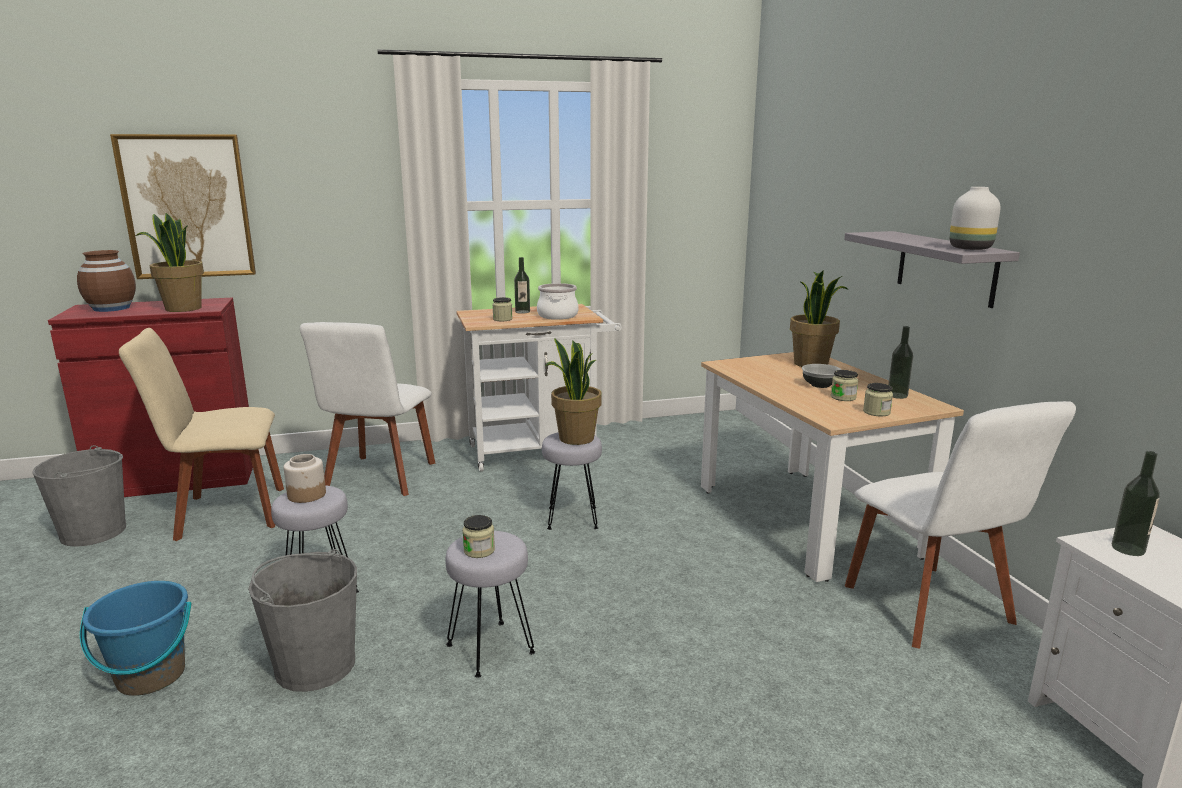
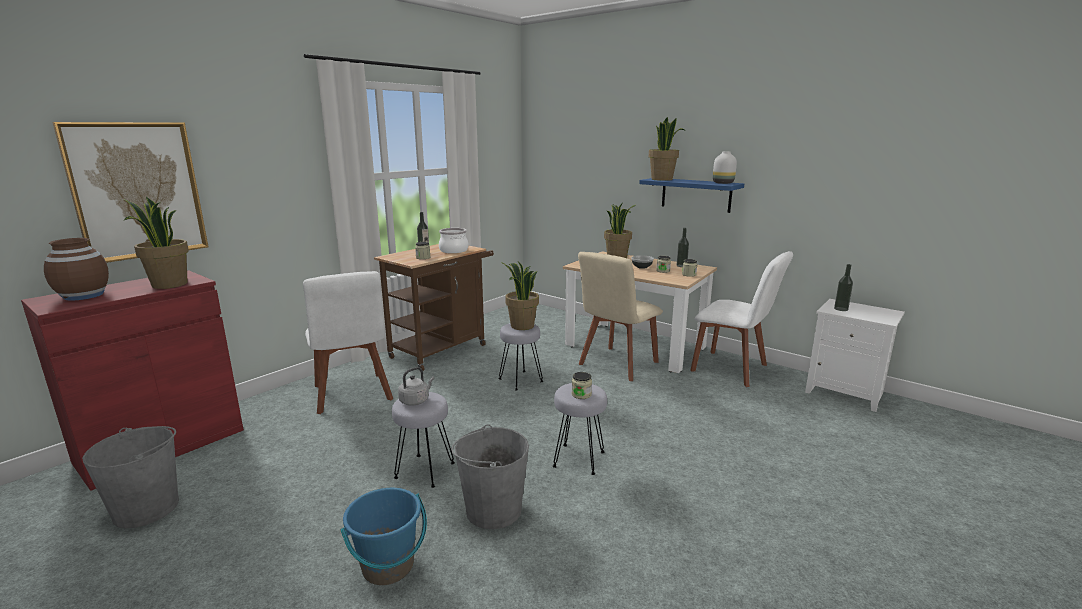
camera: 35 degrees left, 0 degrees up
beige chair [119,328,284,541] -> beige chair moved to [578,252,663,381]
jar [284,454,326,503] -> grey kettle [398,367,434,406]
white cart [456,304,621,472] -> brown cart [374,244,494,371]
grey shelf [844,231,1020,308] -> blue shelf [639,178,744,213]
none -> potted plant [649,117,684,181]

